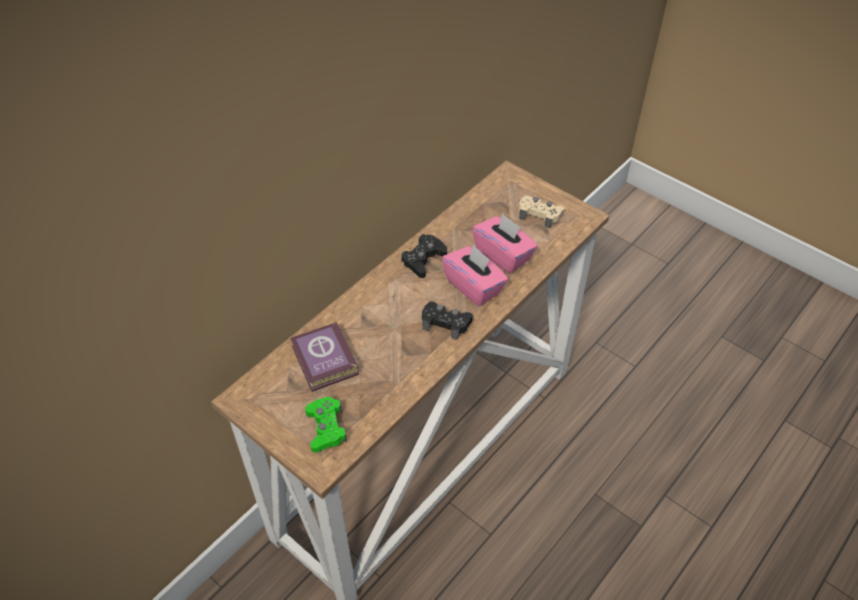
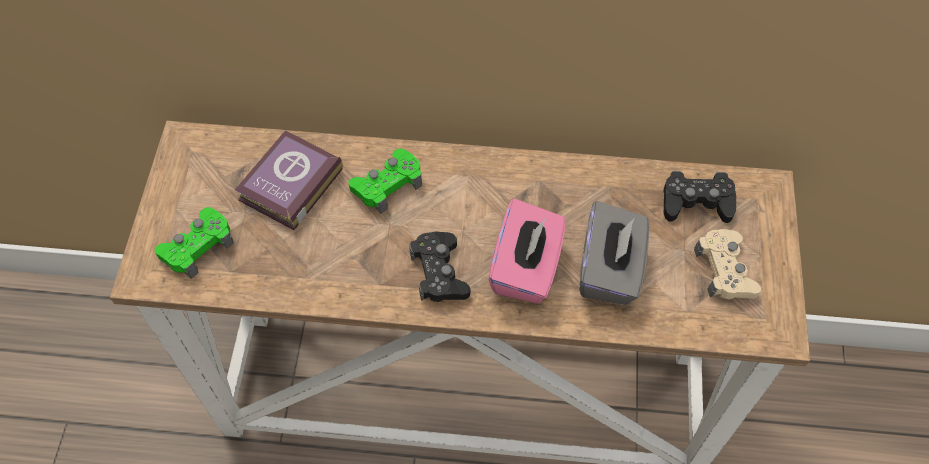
camera: 55 degrees right, 10 degrees up
black game controller [401,234,447,278] -> black game controller moved to [663,171,736,223]
pink tissue box [472,214,538,273] -> grey tissue box [580,201,649,305]
none -> green game controller [348,149,422,214]

